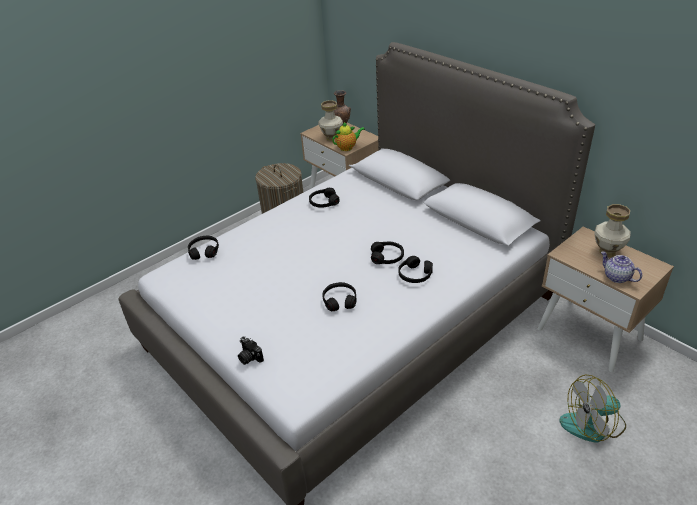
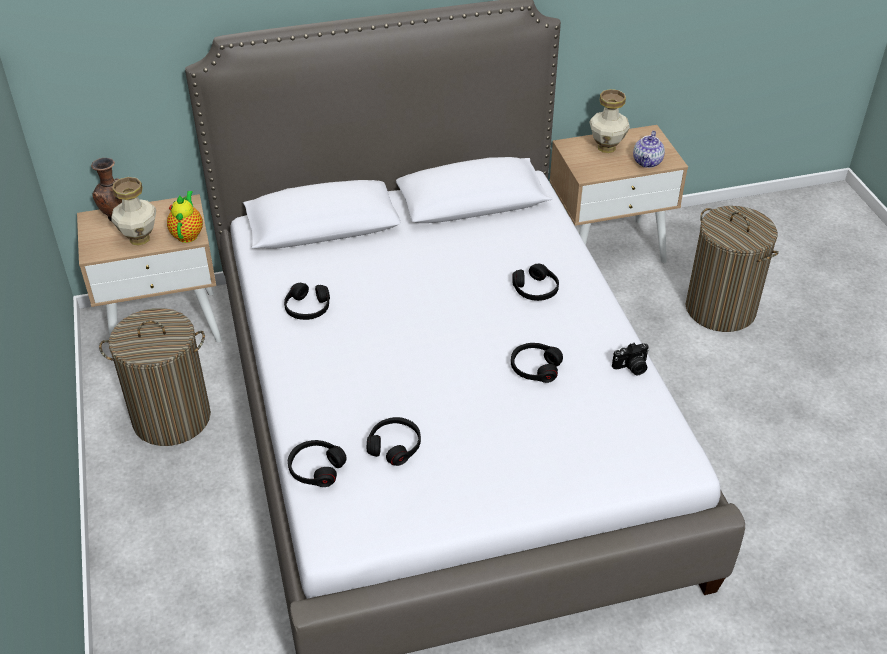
camera: 65 degrees left, 5 degrees up
camera [238,336,264,365] -> camera moved to [612,343,649,376]
black headphones [371,241,404,264] -> black headphones moved to [367,417,421,466]
fan [559,374,626,443] -> laundry basket [685,206,779,332]
teapot [601,251,642,283] -> teapot turned 60 degrees counterclockwise [633,131,665,168]

